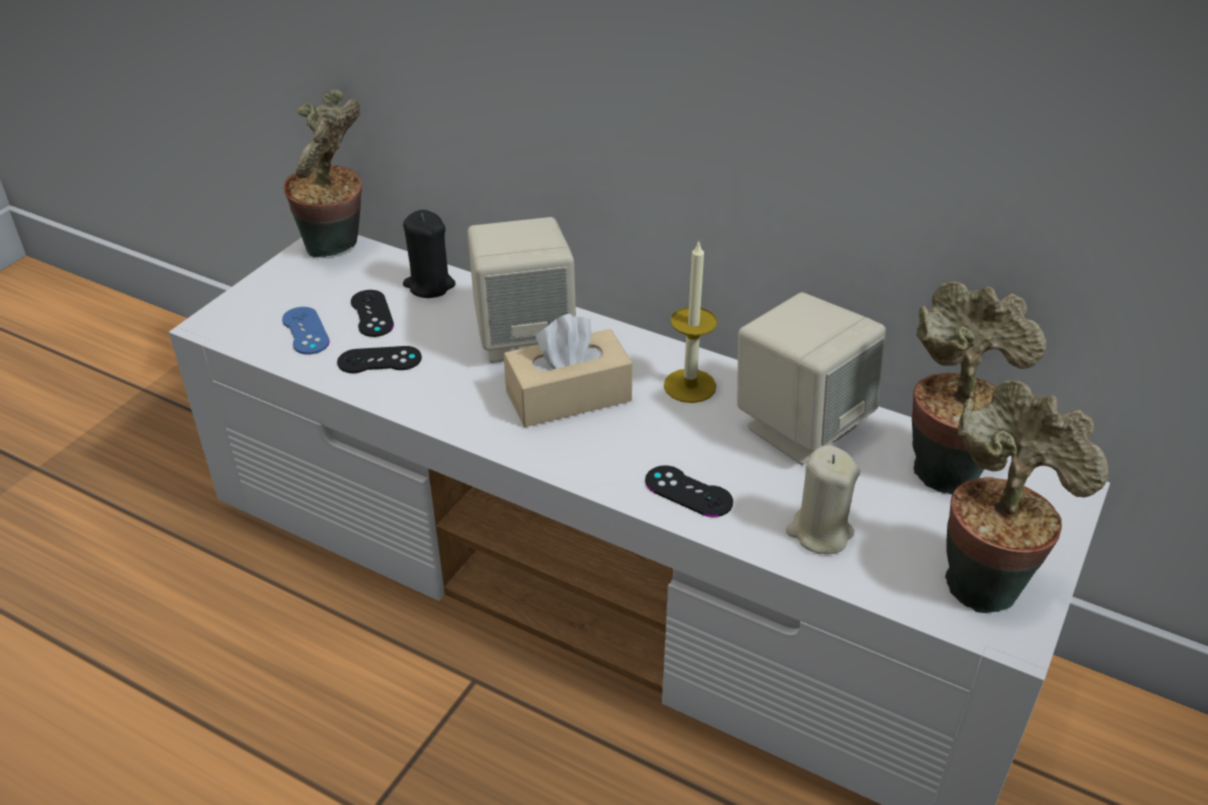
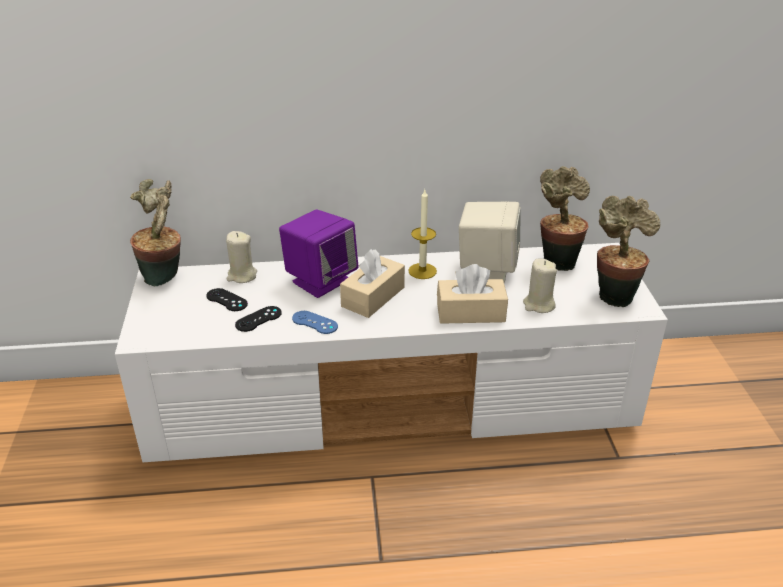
camera: 35 degrees left, 5 degrees down
blue game controller [282,307,330,355] -> blue game controller moved to [292,311,338,334]
black candle [403,210,456,298] -> beige candle [226,231,257,283]
beige speaker [467,217,576,363] -> purple speaker [279,209,359,298]
black game controller [645,465,733,517] -> beige tissue box [437,264,508,324]

